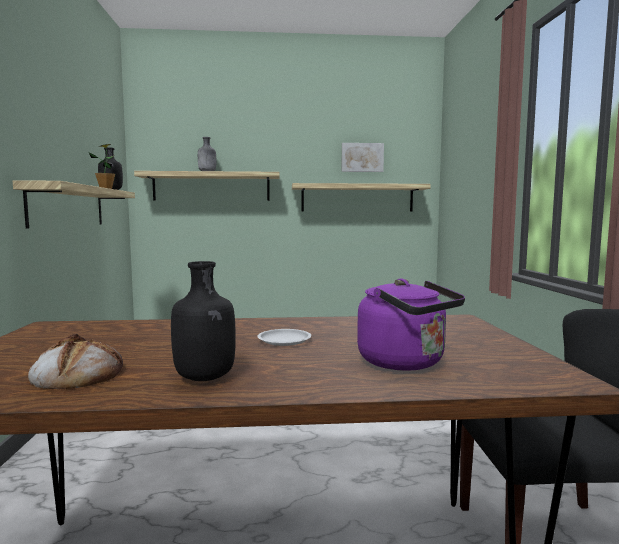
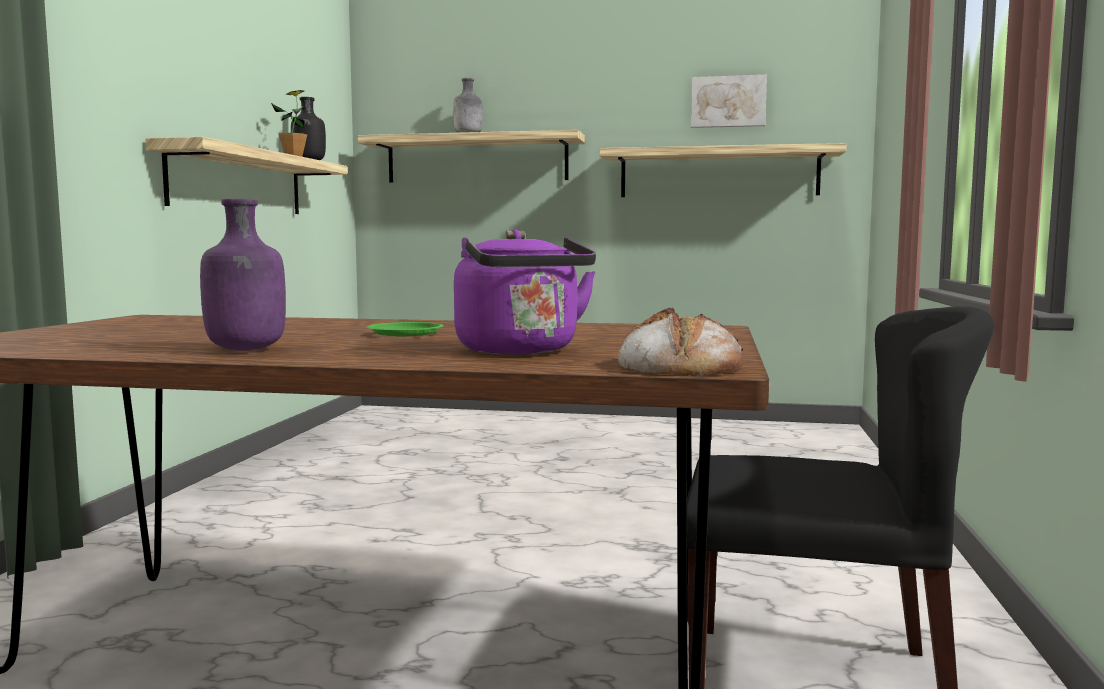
camera: 15 degrees right, 0 degrees up
bread [28,334,123,389] -> bread moved to [618,308,743,376]
black bottle [171,261,236,381] -> purple bottle [200,199,286,351]
white plate [257,329,311,346] -> green plate [367,322,444,336]

